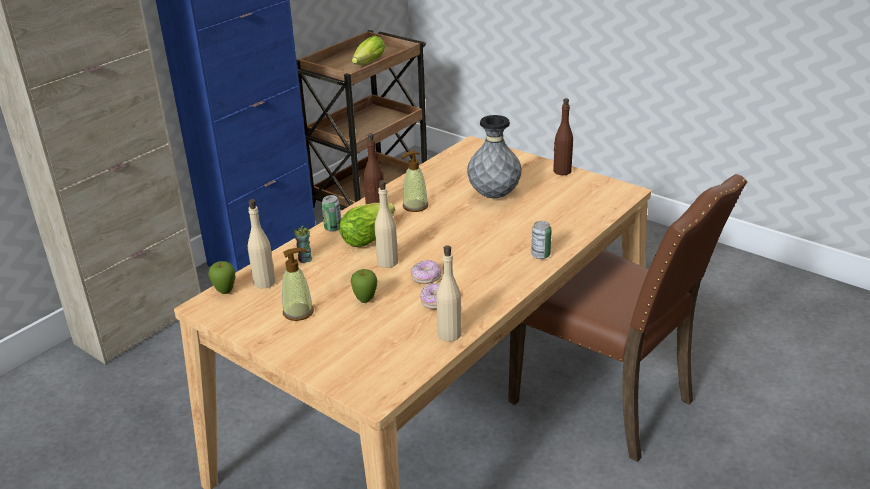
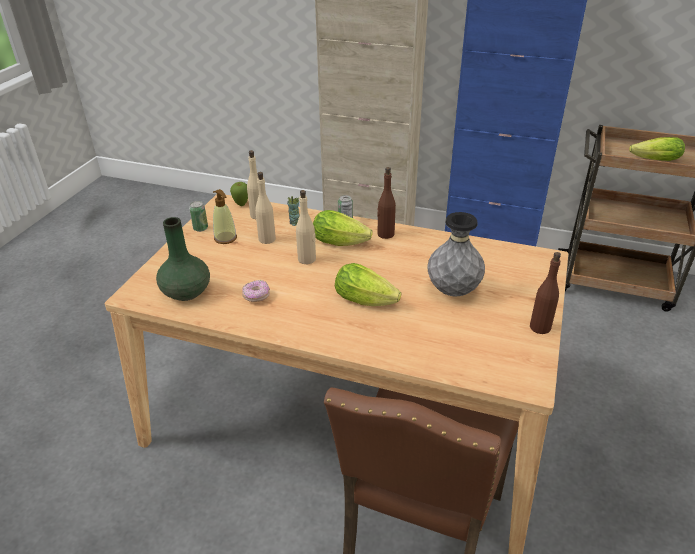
camera: 70 degrees right, 5 degrees up
apple [351,269,377,303] -> none
soap dispenser [401,150,428,212] -> none
donut [411,260,441,284] -> none
beige bottle [436,245,461,342] -> beige bottle moved to [255,172,276,244]
can [531,221,552,259] -> can moved to [189,201,208,232]
none -> green vase [156,217,210,301]
none -> lettuce [335,263,401,306]

